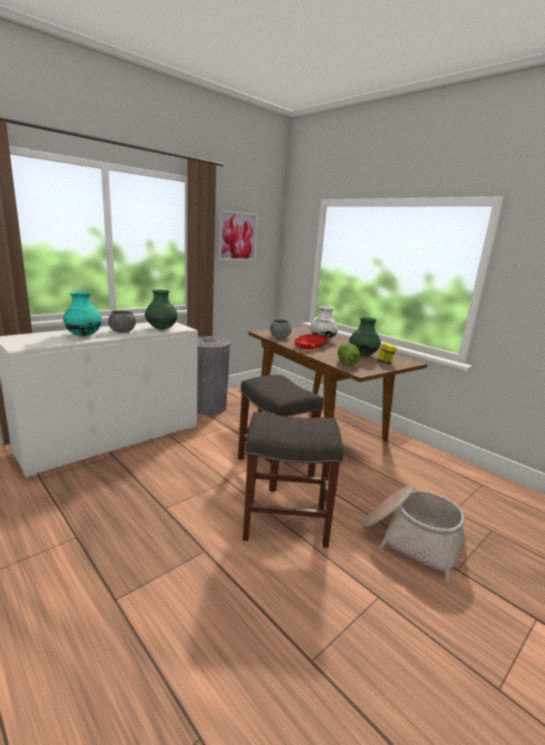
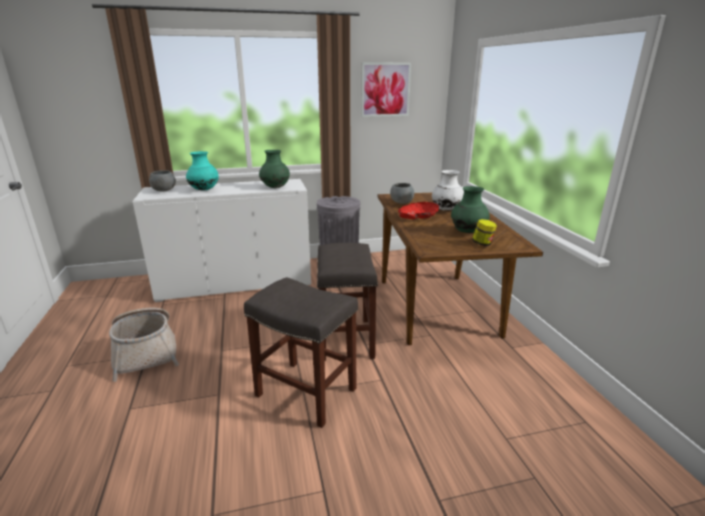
camera: 30 degrees right, 5 degrees up
grey bowl [108,310,136,333] -> grey bowl moved to [149,170,176,192]
lettuce [338,343,360,365] -> none
basket [362,486,466,582] -> basket moved to [109,308,179,382]

